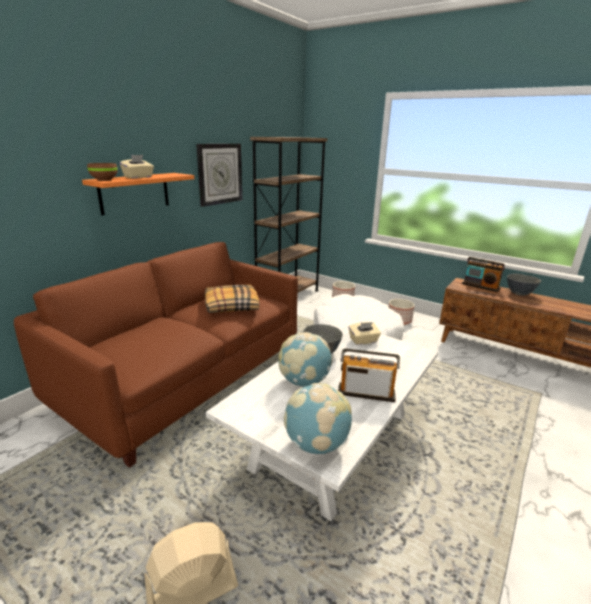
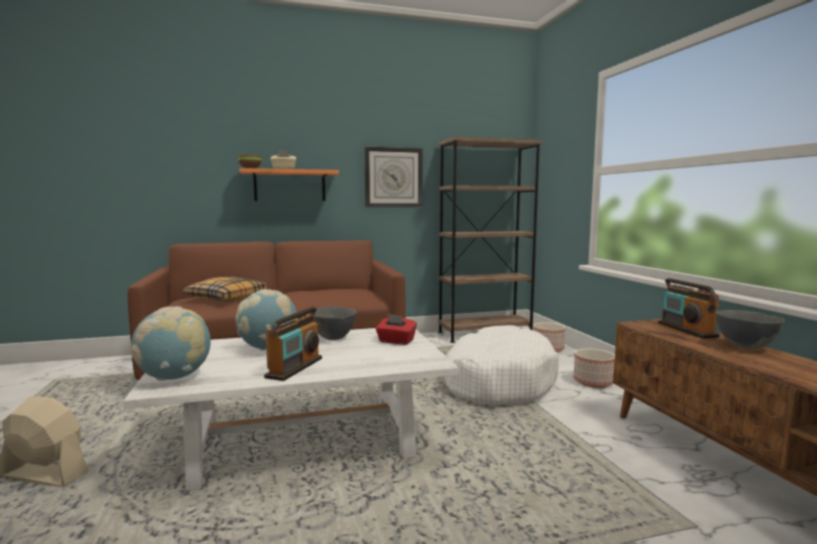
camera: 40 degrees right, 15 degrees down
pillow [205,285,260,313] -> pillow moved to [183,277,267,301]
radio [338,349,400,402] -> radio turned 60 degrees clockwise [264,307,322,381]
beige tissue box [349,322,381,345] -> red tissue box [376,314,417,345]

